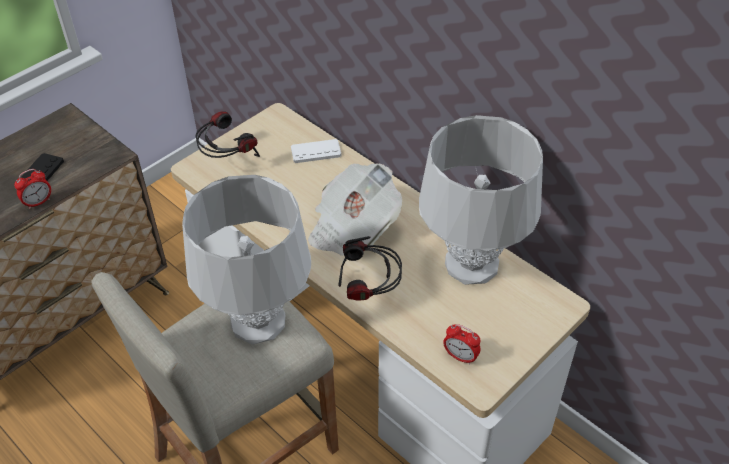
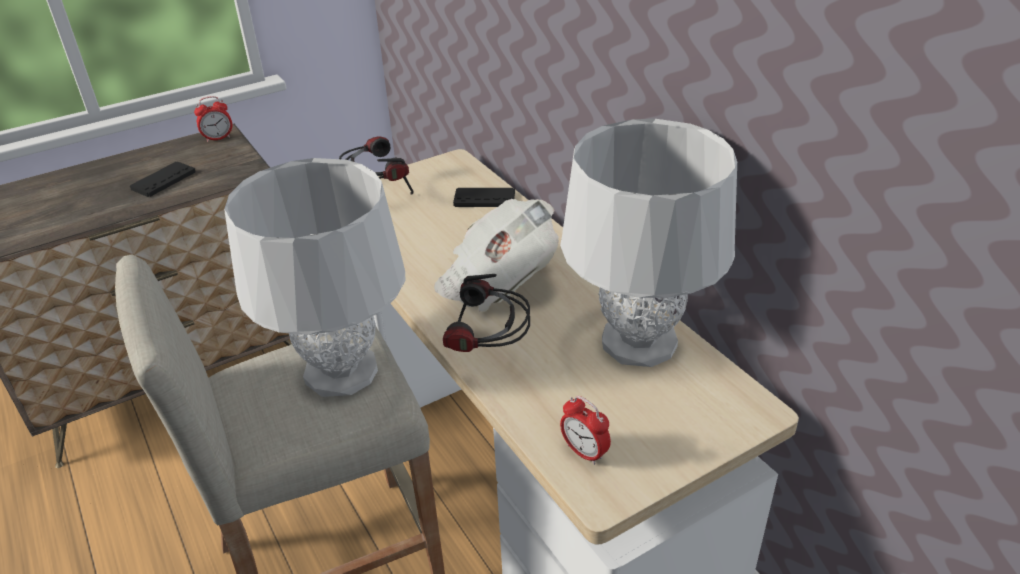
camera: 15 degrees right, 10 degrees down
alarm clock [14,169,51,209] -> alarm clock moved to [194,96,232,142]
white game controller [291,139,342,163] -> black game controller [453,188,515,207]

